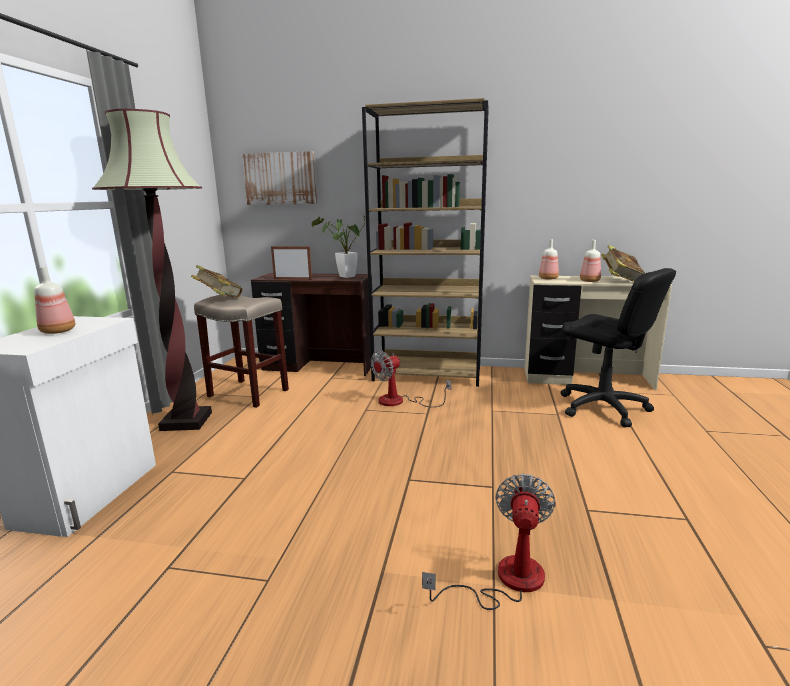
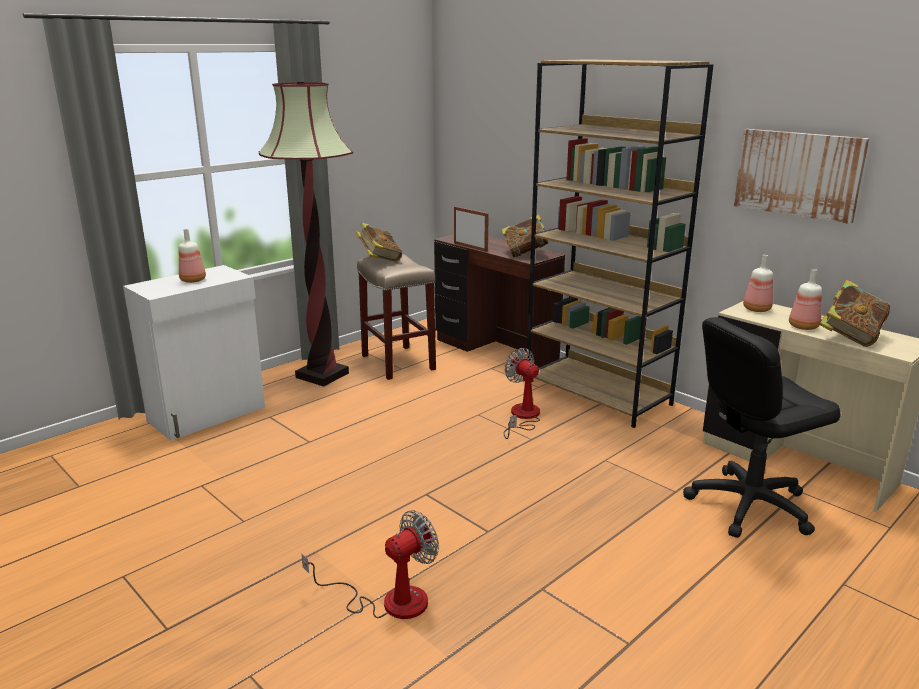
camera: 35 degrees right, 5 degrees up
picture [242,151,317,205] -> picture moved to [734,129,870,224]
potted plant [312,214,370,278] -> book [501,214,548,258]
fan [371,350,451,407] -> fan turned 60 degrees clockwise [504,348,540,439]
black office chair [560,268,676,427] -> black office chair turned 75 degrees clockwise [683,317,840,538]

